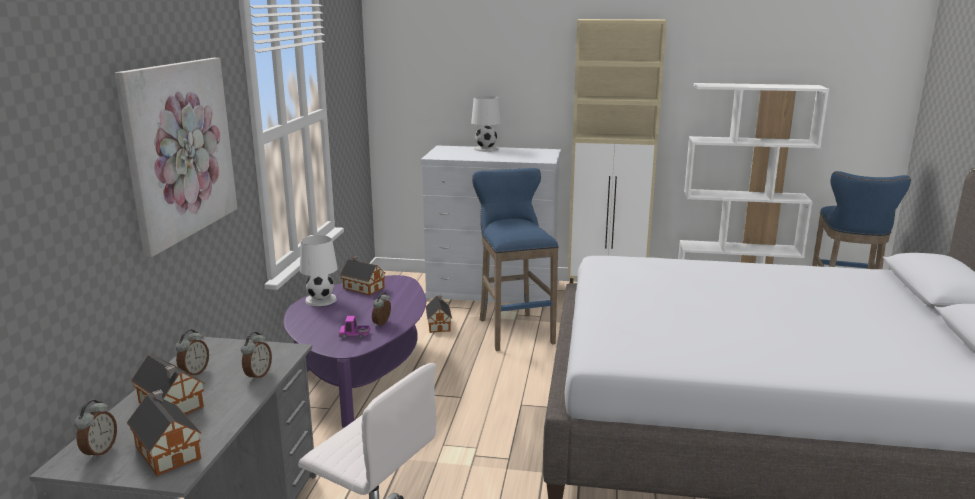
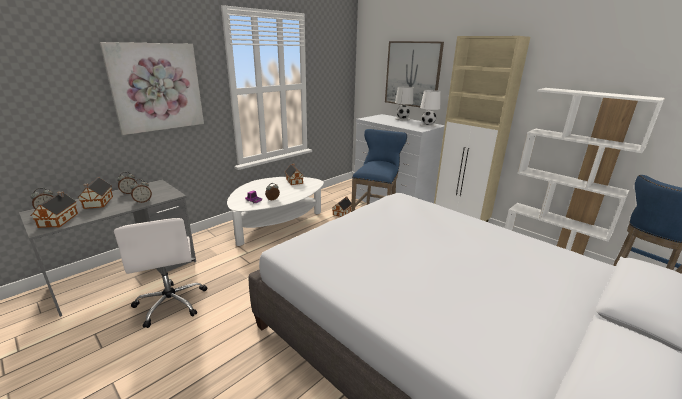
camera: 35 degrees right, 5 degrees up
purple coffee table [284,275,426,428] -> white coffee table [227,177,324,246]
white table lamp [300,235,338,306] -> white table lamp moved to [420,90,441,127]
none -> picture [385,41,444,107]

